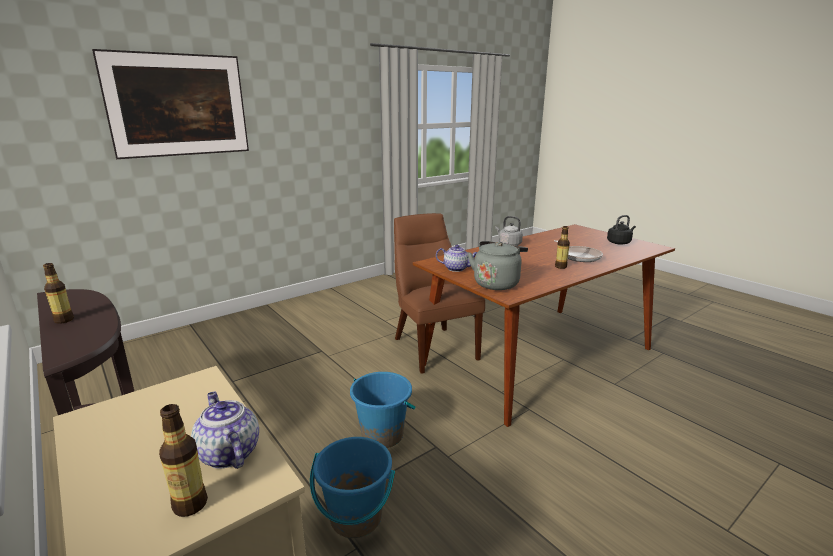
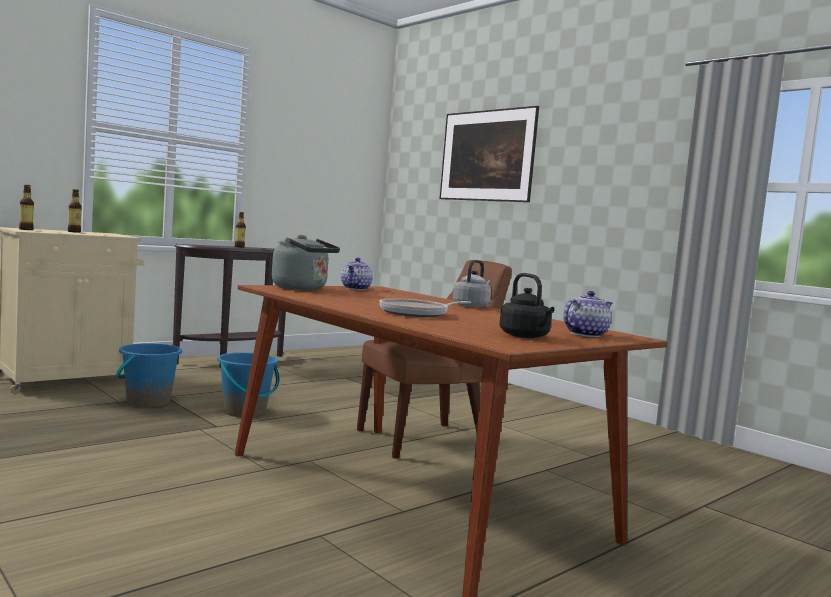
camera: 85 degrees right, 15 degrees down
teapot [191,392,259,469] -> teapot moved to [563,291,612,337]
bottle [555,226,570,269] -> bottle moved to [68,189,82,233]

